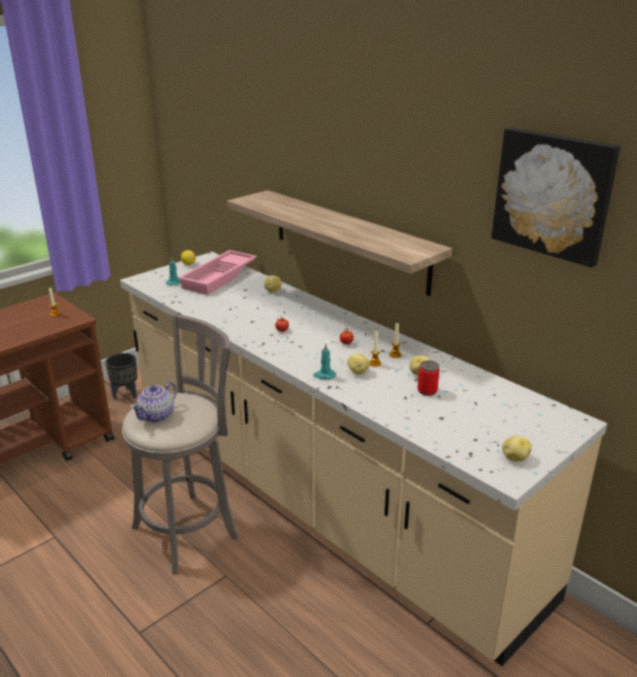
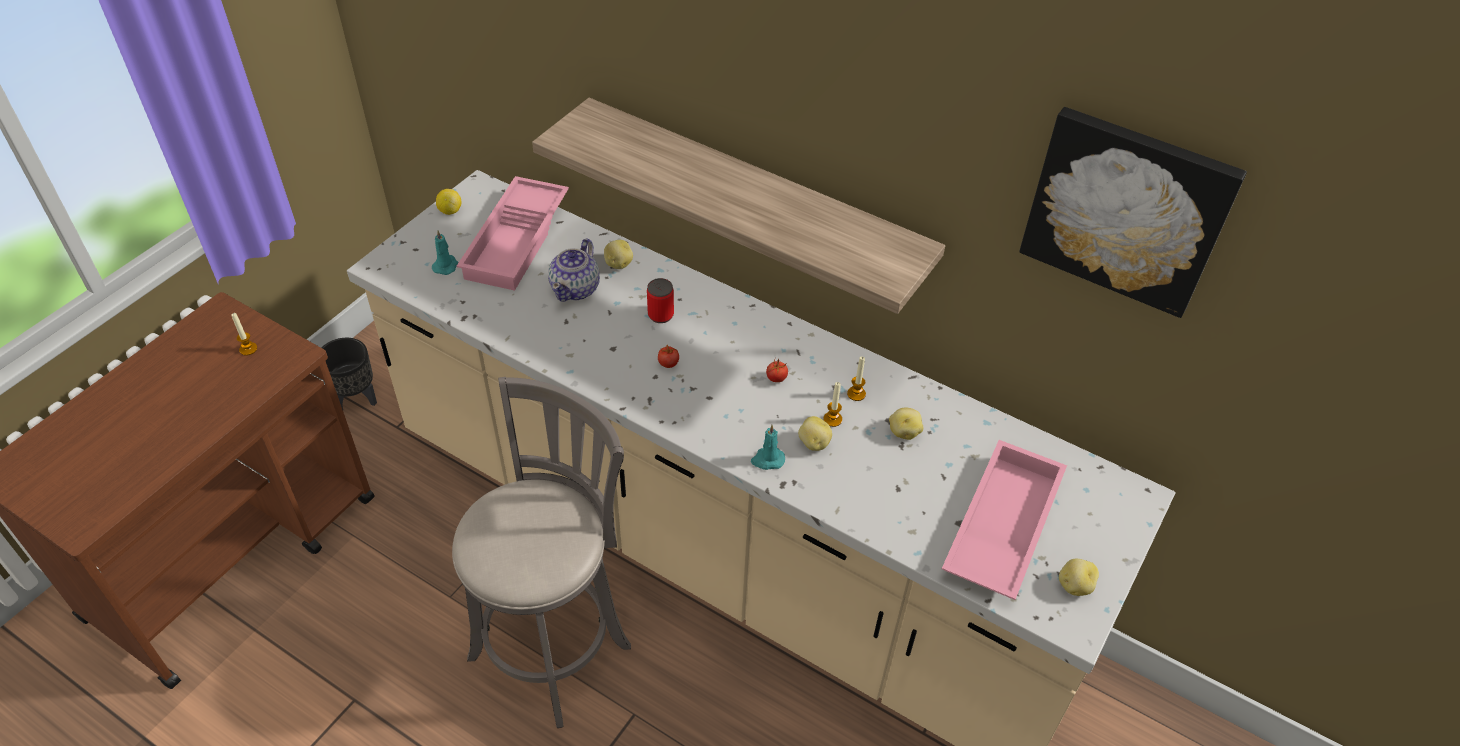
camera: 15 degrees left, 20 degrees up
teapot [131,382,177,423] -> teapot moved to [548,239,600,302]
can [418,361,440,396] -> can moved to [647,278,674,323]
none -> pink tray [942,440,1067,600]

